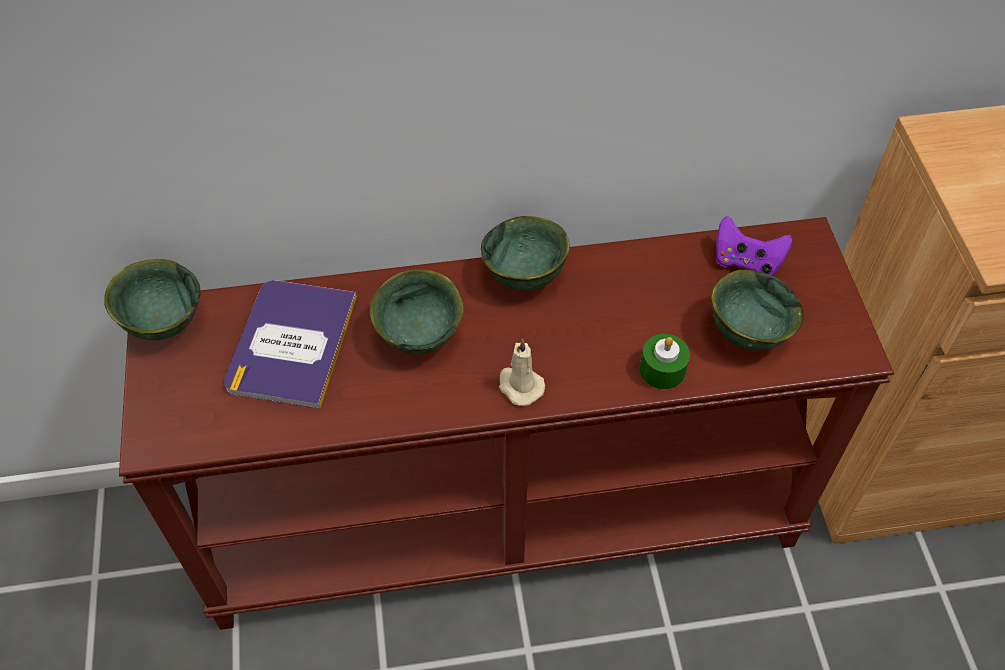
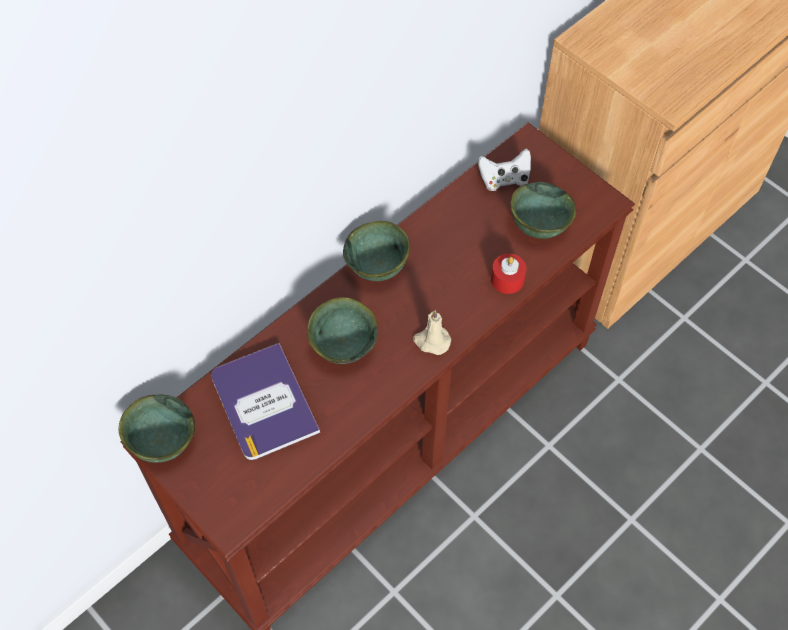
camera: 35 degrees left, 5 degrees up
green candle [640,334,690,389] -> red candle [491,254,527,294]
purple game controller [716,216,792,276] -> white game controller [478,148,531,191]

